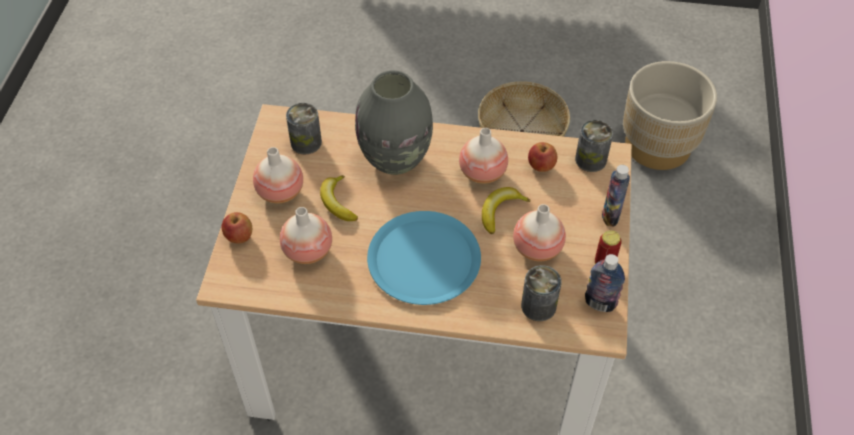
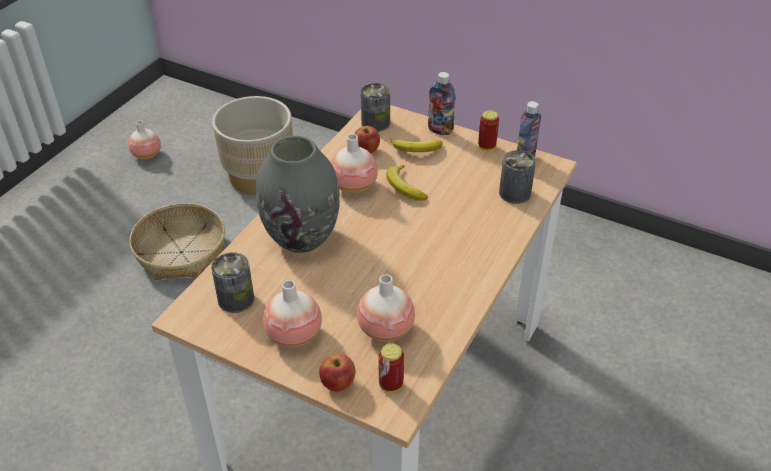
camera: 70 degrees left, 10 degrees down
banana [320,175,358,221] -> banana moved to [390,139,443,152]
blue plate [367,211,481,305] -> none
vase [513,204,566,261] -> vase moved to [128,120,161,160]
none -> can [378,343,404,393]

